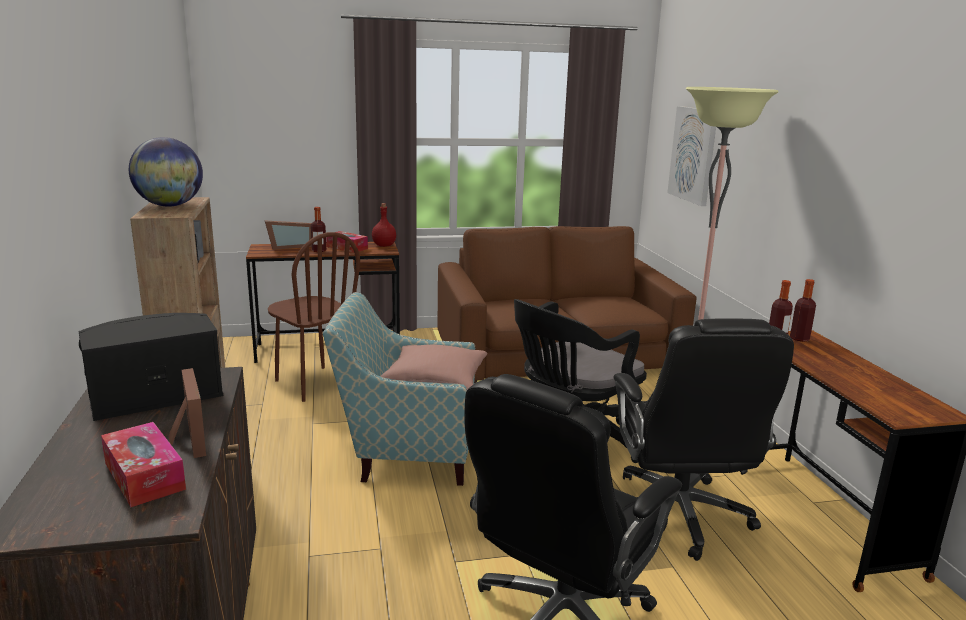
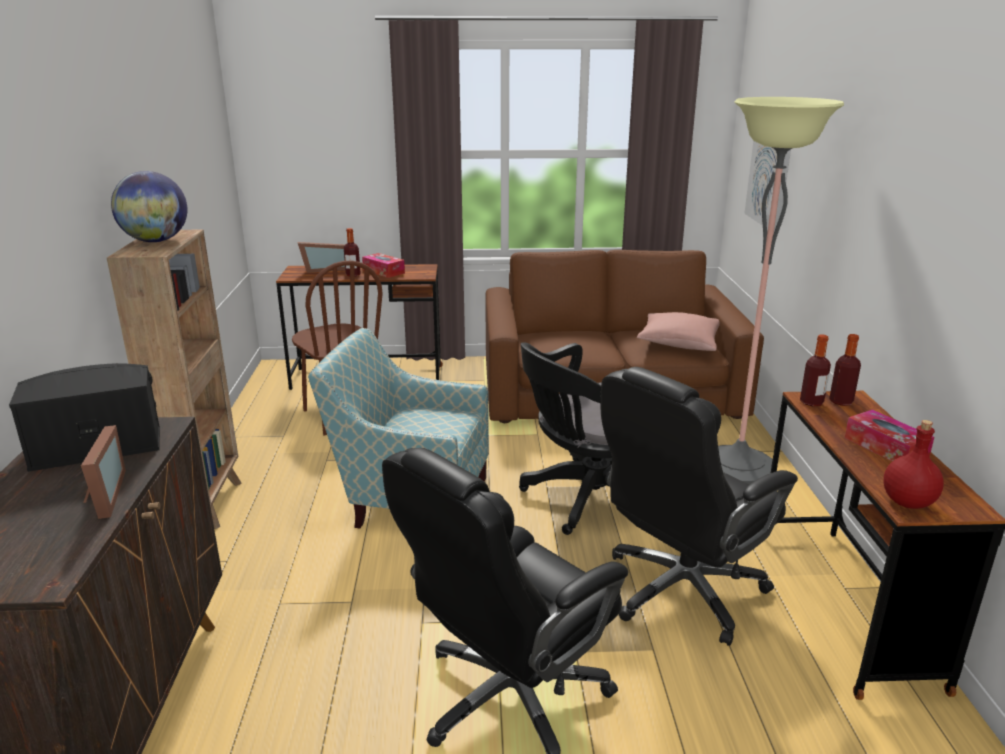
camera: 10 degrees right, 5 degrees up
tissue box [101,422,186,507] -> tissue box moved to [845,410,934,461]
red bottle [372,203,396,247] -> red bottle moved to [883,420,944,509]
pink pillow [380,345,487,390] -> pink pillow moved to [637,312,720,351]
black office chair [614,318,794,561] -> black office chair turned 45 degrees clockwise [600,367,798,646]

